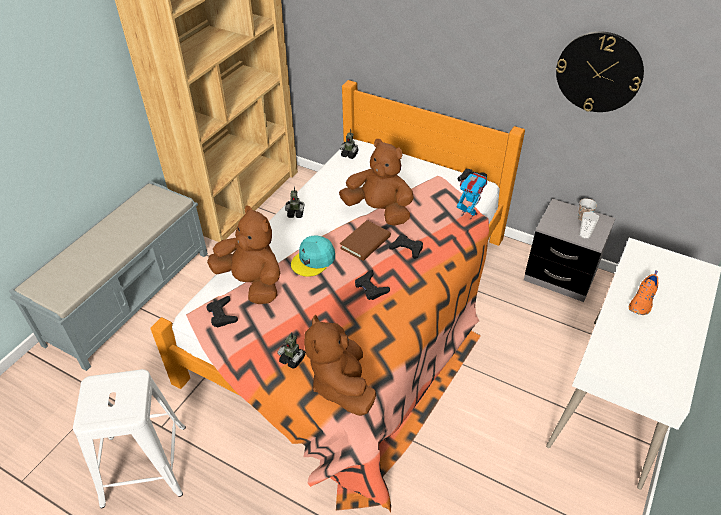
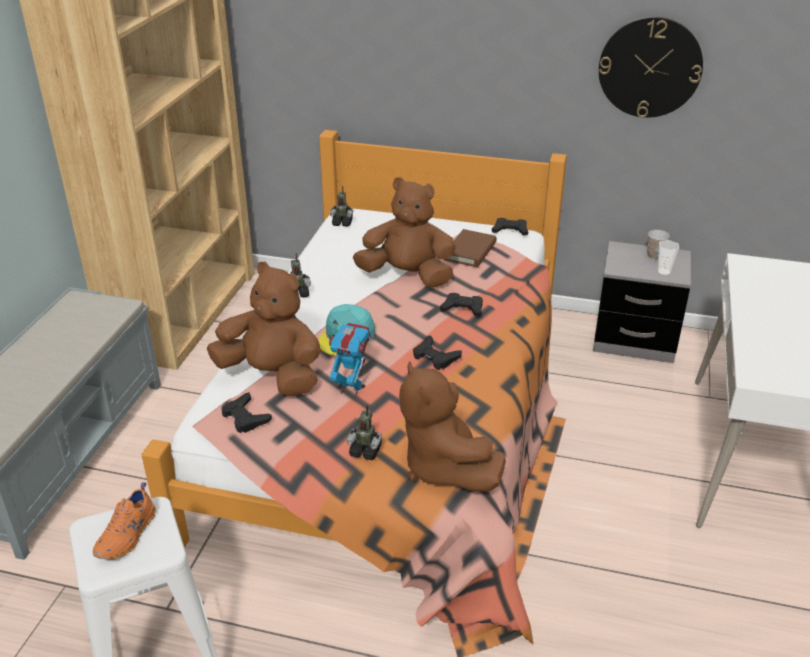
camera: 15 degrees left, 10 degrees down
brown book [340,220,391,261] -> brown book moved to [444,229,497,267]
toy robot [457,173,487,219] -> toy robot moved to [326,322,372,397]
orange shoe [629,271,658,315] -> orange shoe moved to [93,482,156,560]

